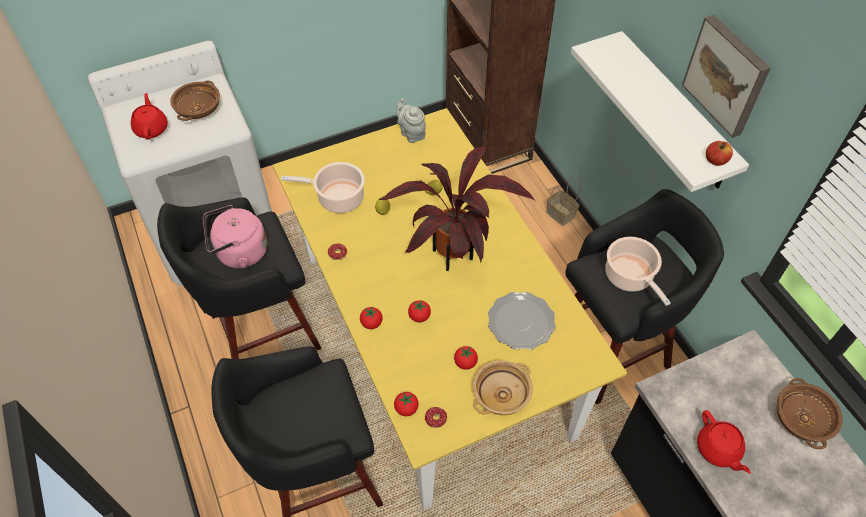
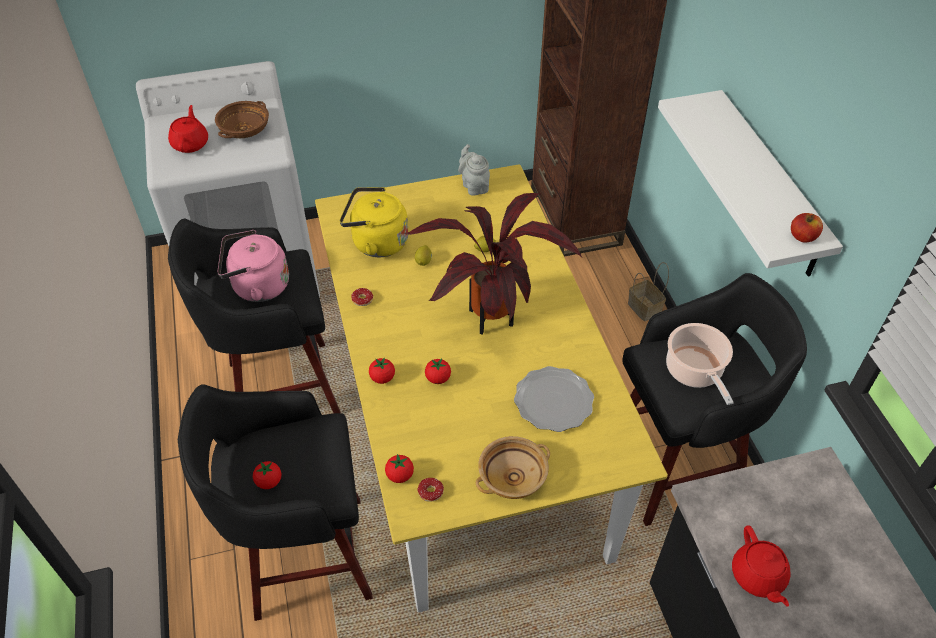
camera: 10 degrees right, 5 degrees down
cooking pot [281,162,365,213] -> yellow kettle [340,187,409,257]
tomato [454,346,478,370] -> tomato moved to [253,461,281,489]
picture [682,15,771,138] -> none
brown bowl [777,378,843,449] -> none

